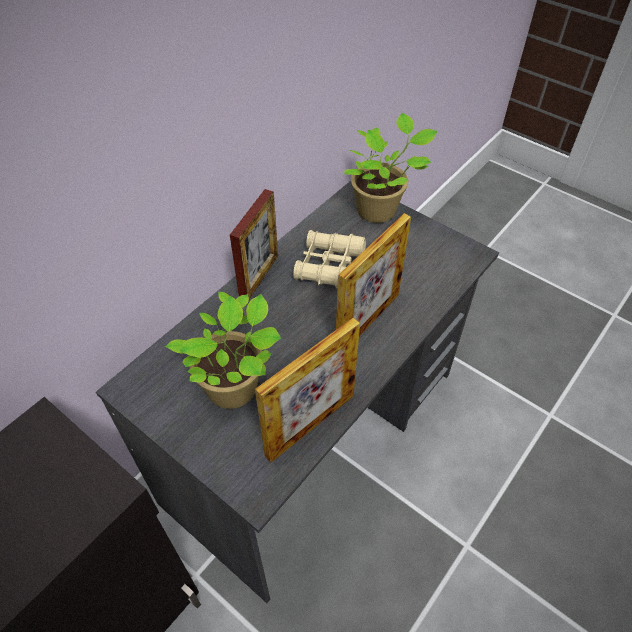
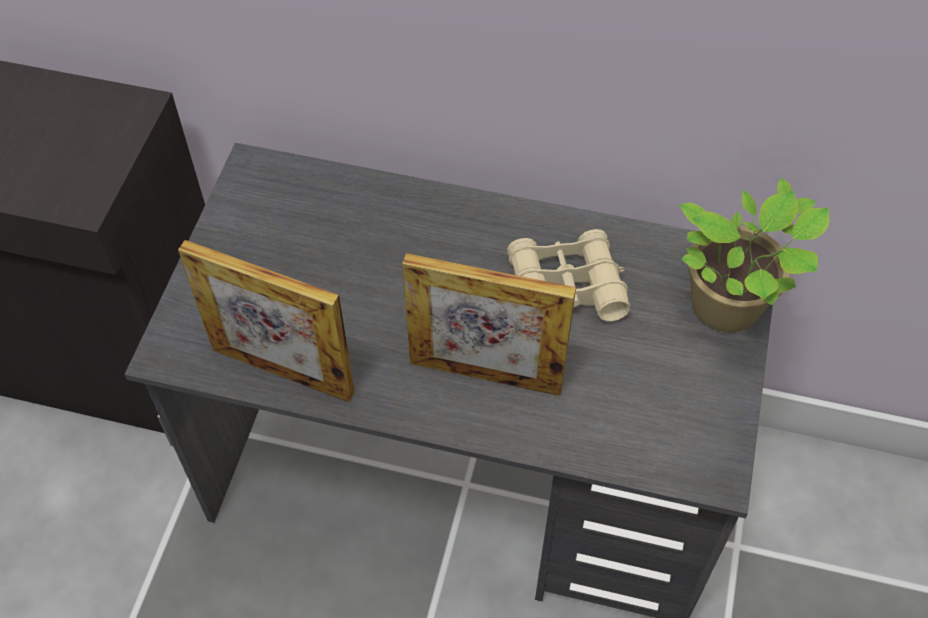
camera: 65 degrees right, 5 degrees up
potted plant [165,292,281,409] -> none
picture frame [230,189,278,299] -> none

